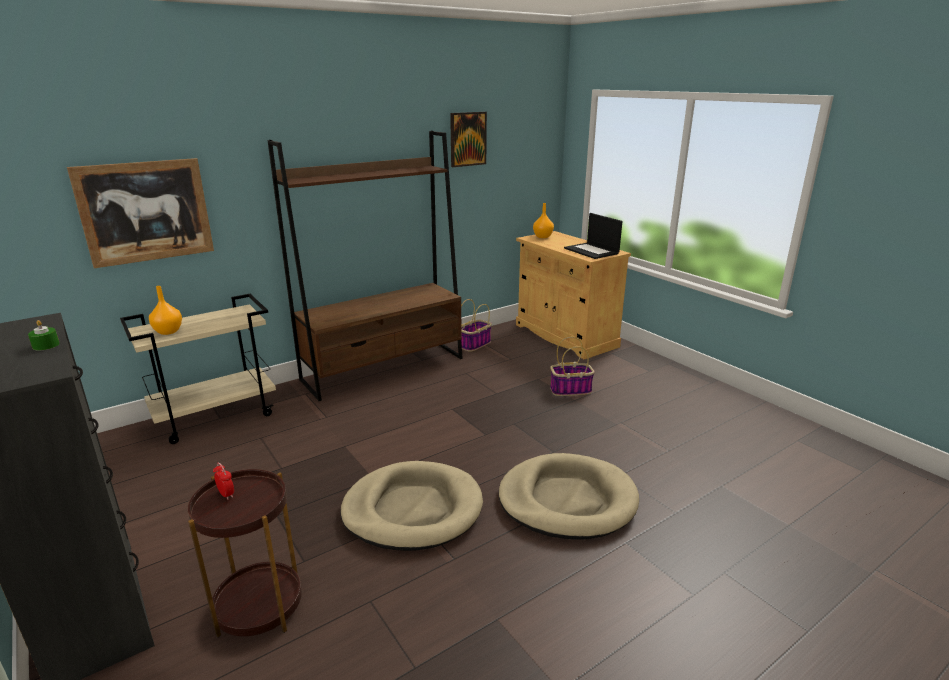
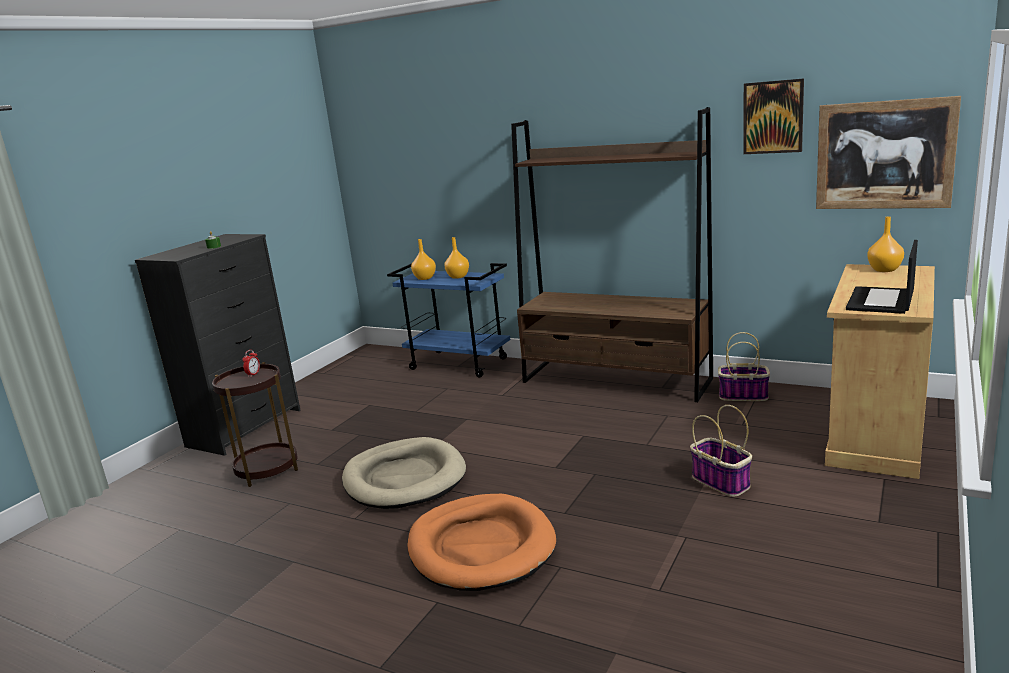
camera: 65 degrees right, 5 degrees down
picture [67,158,214,268] -> picture moved to [816,96,961,209]
beige cart [120,294,276,444] -> blue cart [387,263,510,378]
beige dog bed [499,453,639,540] -> orange dog bed [407,494,556,591]
none -> orange vase [444,237,469,279]

